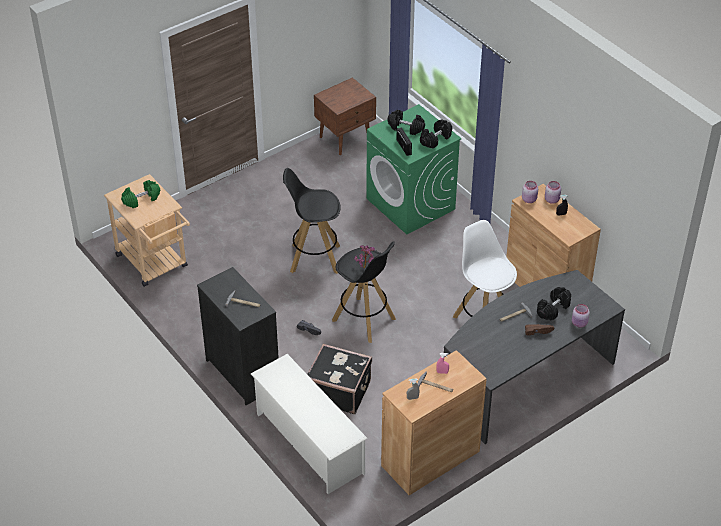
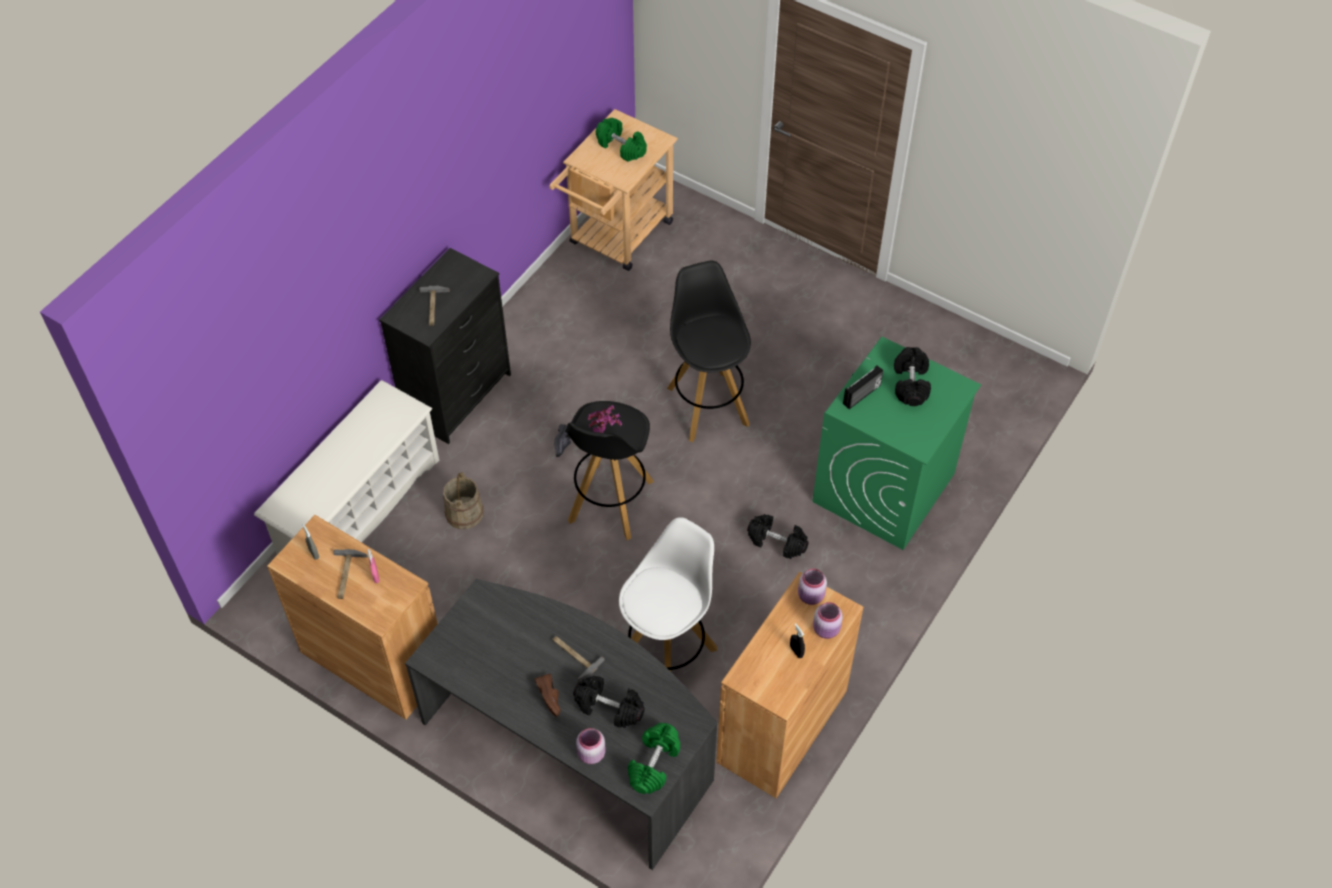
camera: 70 degrees right, 10 degrees up
black suitcase [307,343,372,414] -> beige bucket [443,472,484,529]
brown nightstand [314,77,376,155] -> none
black dumbbell [420,119,452,149] -> black dumbbell moved to [747,514,809,559]
none -> green dumbbell [628,723,680,794]

